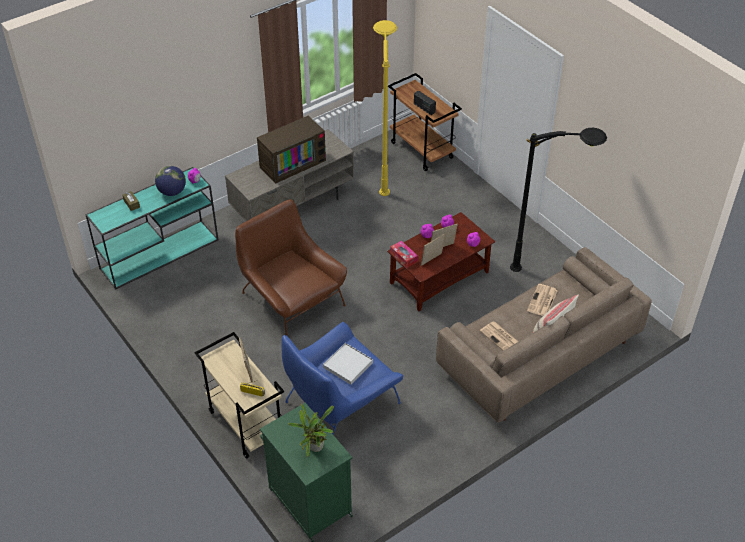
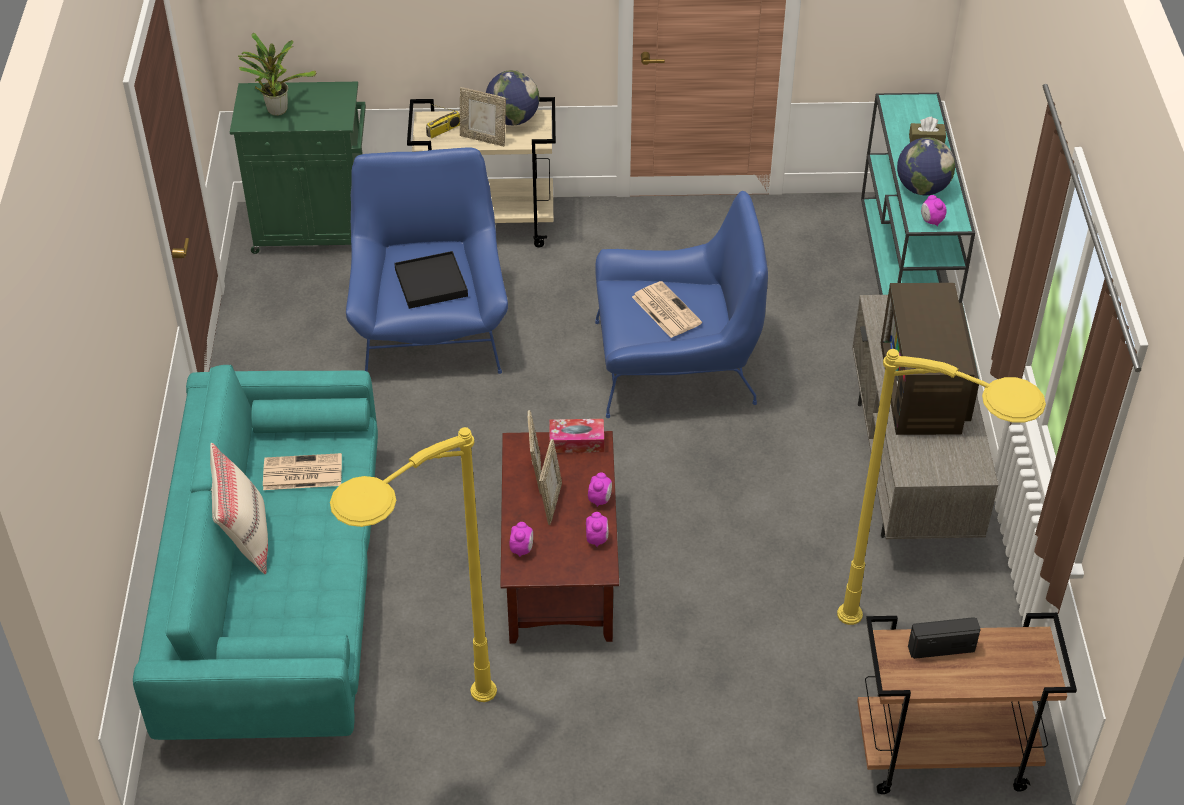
camera: 125 degrees right, 0 degrees up
brown armchair [235,199,347,336] -> blue armchair [595,191,768,418]
white tray [323,343,373,385] -> black tray [394,251,468,309]
beige sofa [436,247,652,423] -> turquoise sofa [133,365,378,740]
black floor lamp [510,128,607,272] -> yellow floor lamp [330,427,497,702]
newspaper [527,284,557,316] -> newspaper moved to [632,281,702,338]
none -> globe [486,70,539,125]

